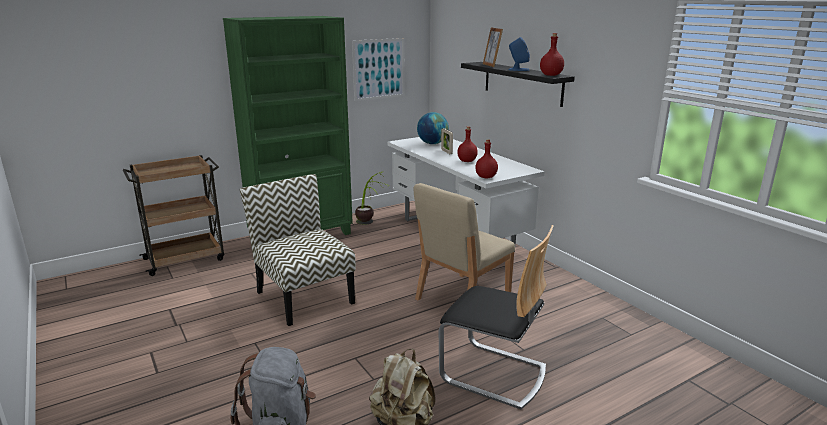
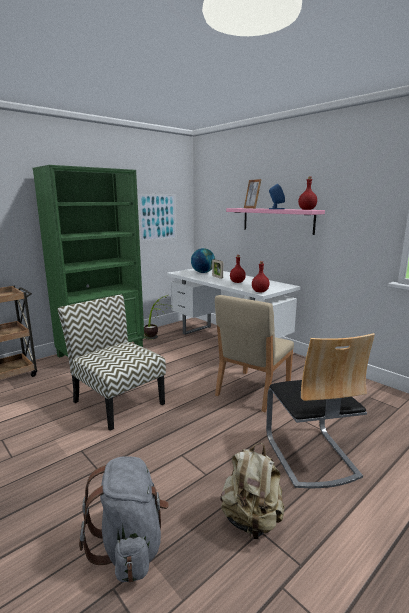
camera: 10 degrees left, 5 degrees down
chair [439,225,554,410] -> chair turned 60 degrees clockwise [266,333,375,488]
black shelf [461,62,575,107] -> pink shelf [226,208,325,235]

